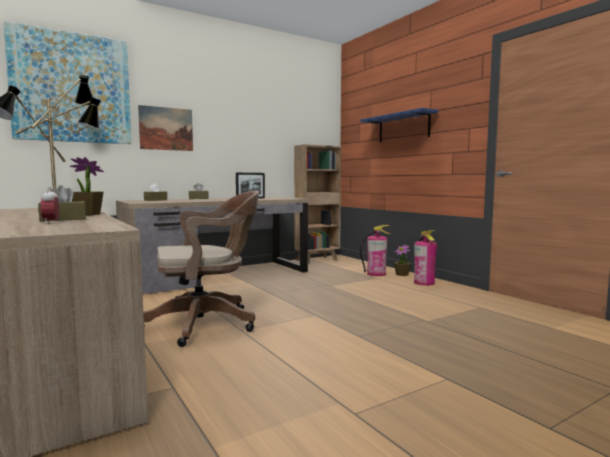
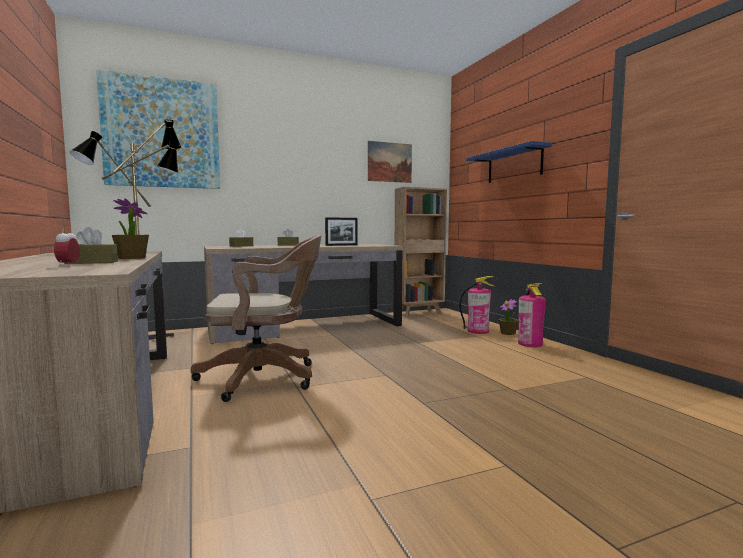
camera: 10 degrees right, 0 degrees up
picture [138,105,193,151] -> picture moved to [368,141,412,183]

